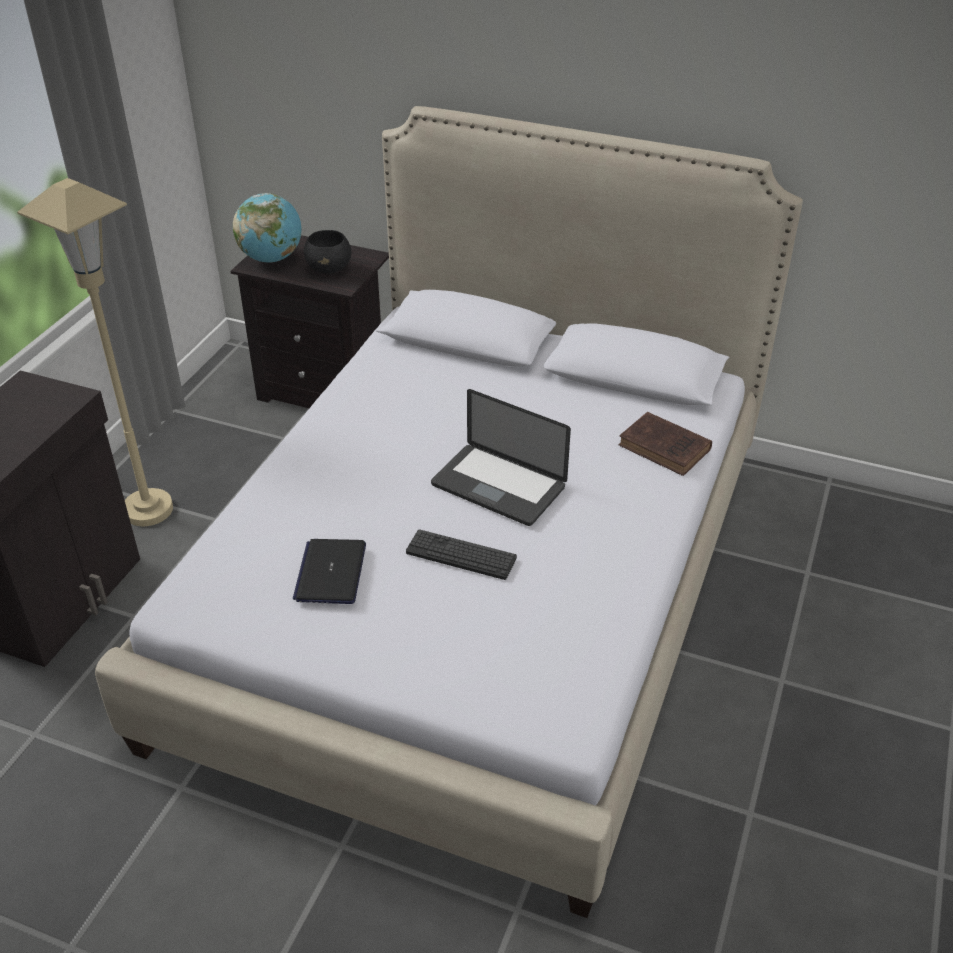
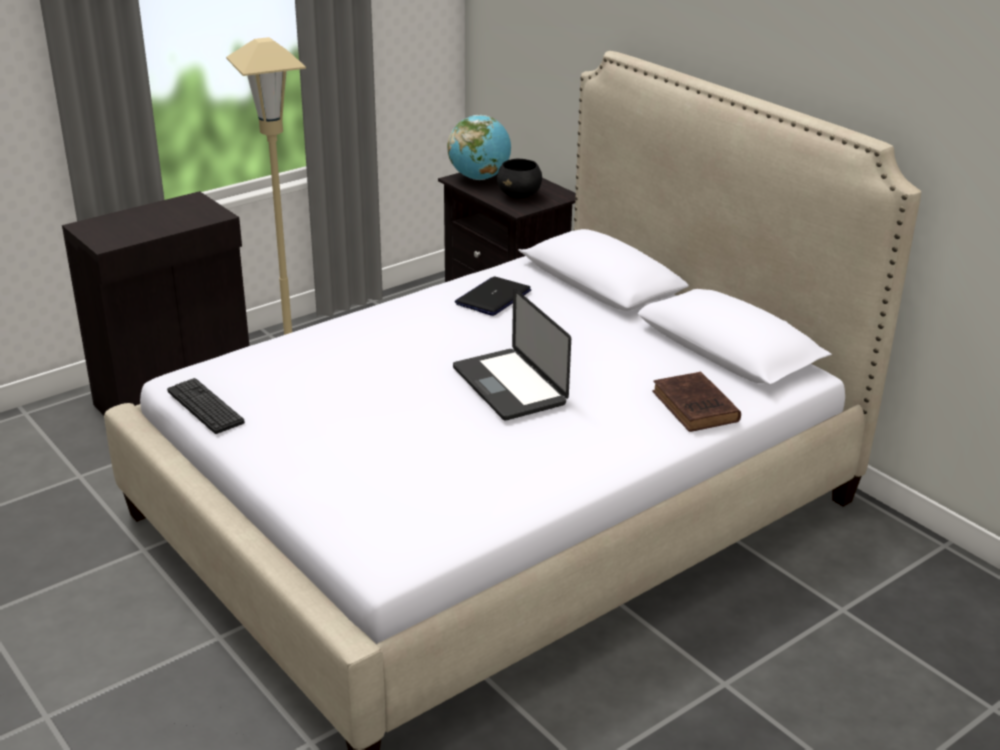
camera: 30 degrees right, 10 degrees down
laptop [293,539,366,604] -> laptop moved to [455,276,531,316]
keyboard [406,529,517,580] -> keyboard moved to [167,378,245,434]

